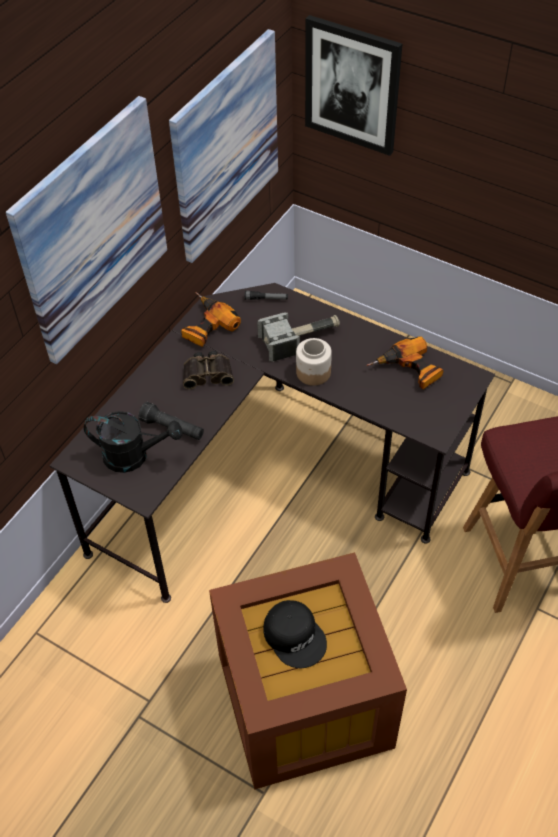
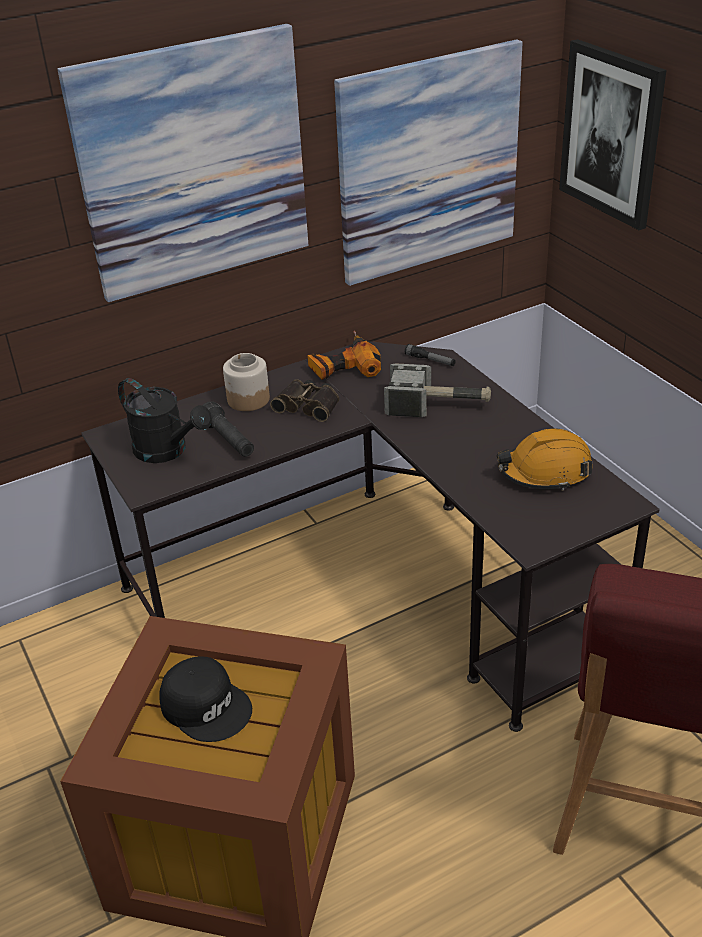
camera: 30 degrees right, 15 degrees down
black cap [263,600,327,668] -> black cap turned 45 degrees counterclockwise [159,657,252,742]
jar [296,338,332,386] -> jar moved to [223,353,270,411]
power drill [367,336,443,389] -> orange hard hat [497,428,593,491]

